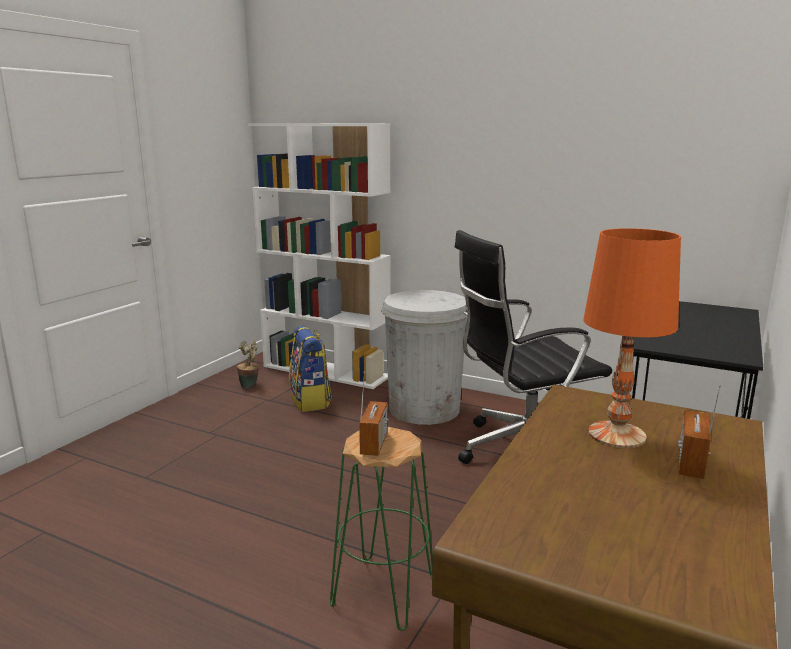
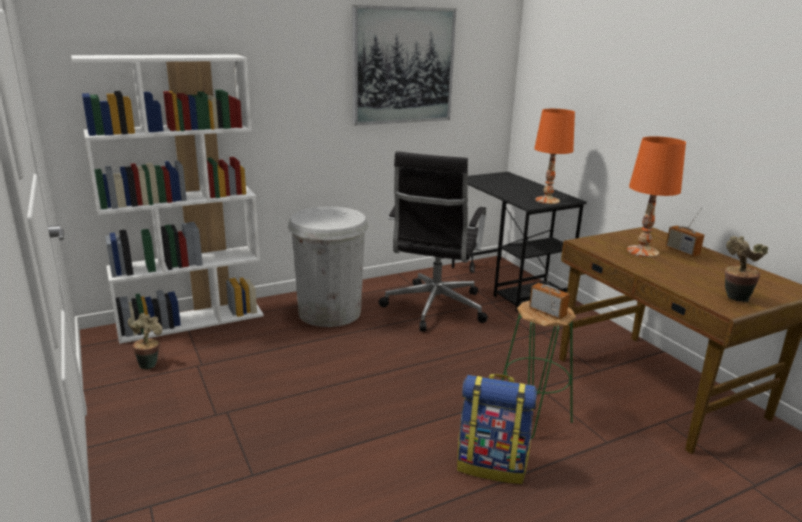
camera: 55 degrees left, 5 degrees up
backpack [289,326,332,412] -> backpack moved to [457,374,537,484]
none -> picture [353,5,456,125]
none -> orange table lamp [534,109,575,204]
none -> potted plant [725,236,768,302]

